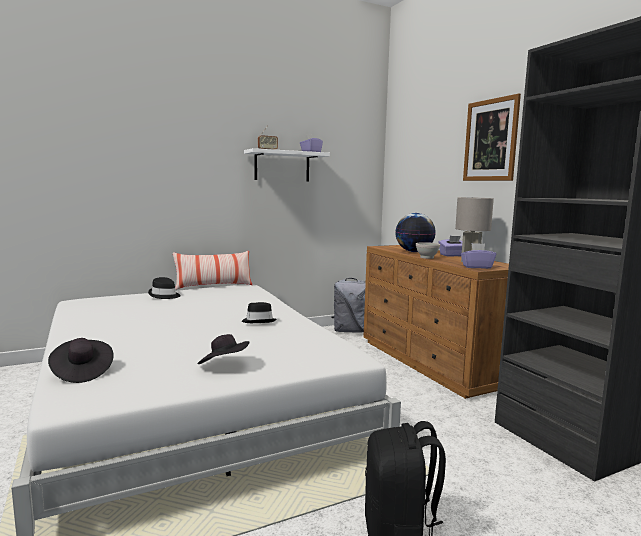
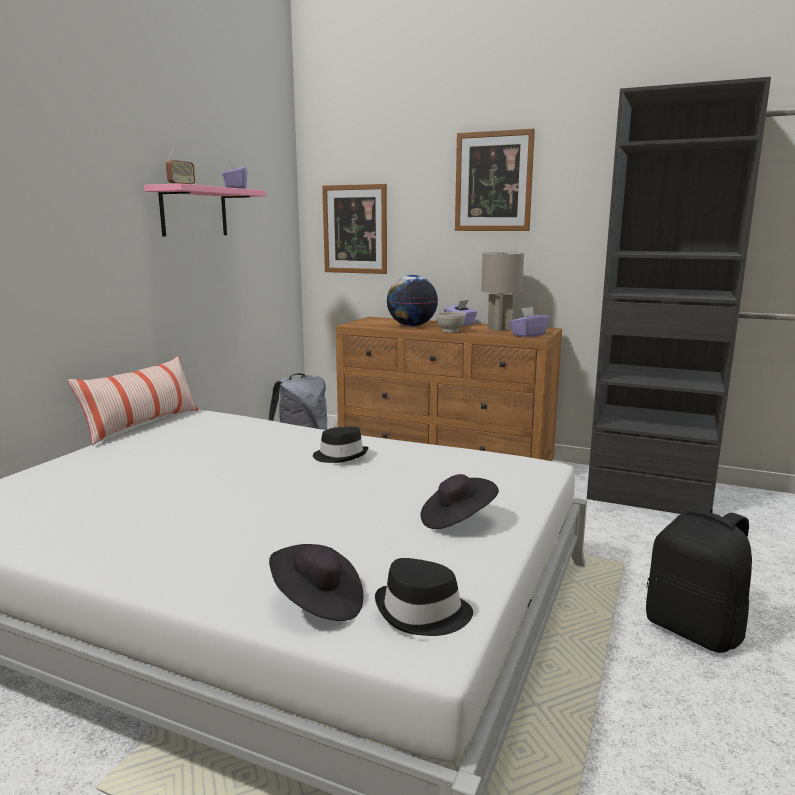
camera: 40 degrees left, 5 degrees up
black hat [148,277,181,299] -> black hat moved to [375,558,473,636]
white shelf [244,148,330,181] -> pink shelf [144,183,266,236]
none -> picture [322,184,387,274]

